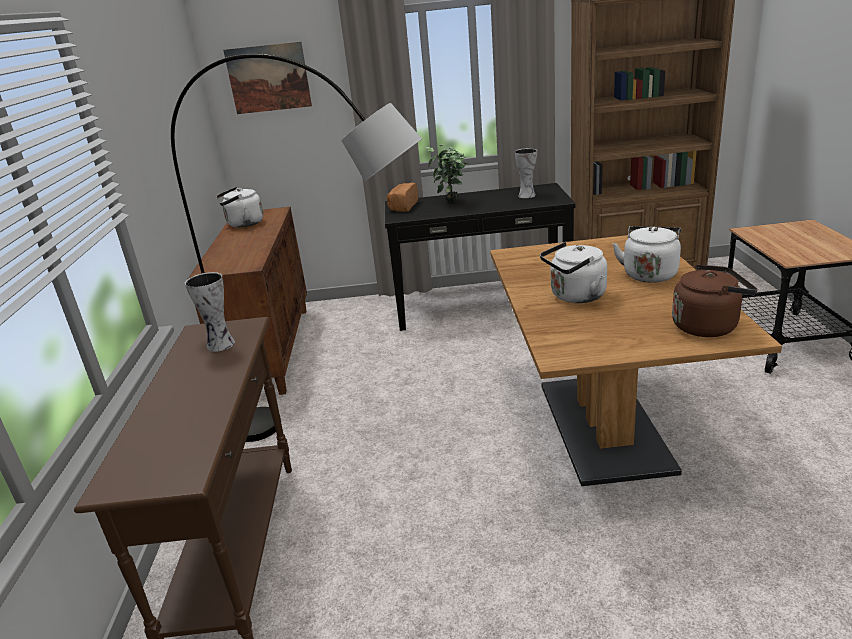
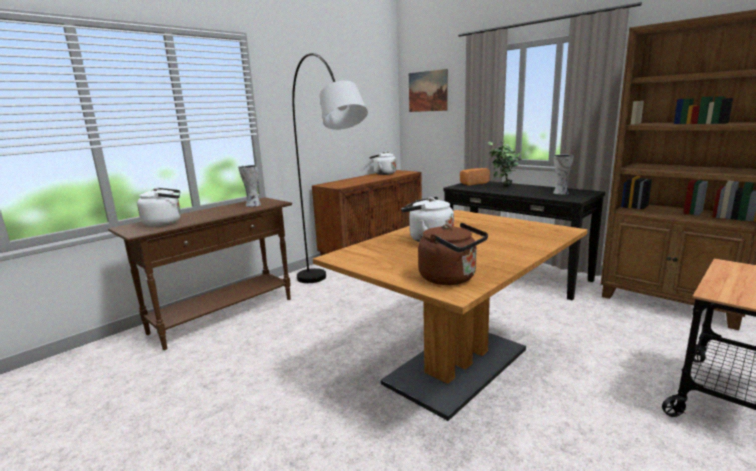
camera: 45 degrees right, 10 degrees down
white kettle [612,226,681,283] -> white kettle moved to [137,188,181,226]

